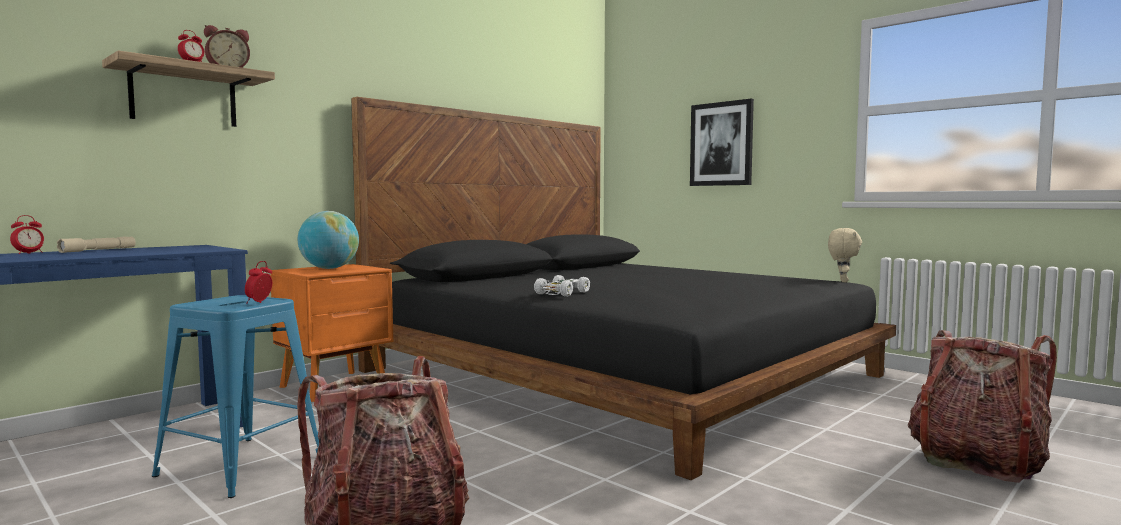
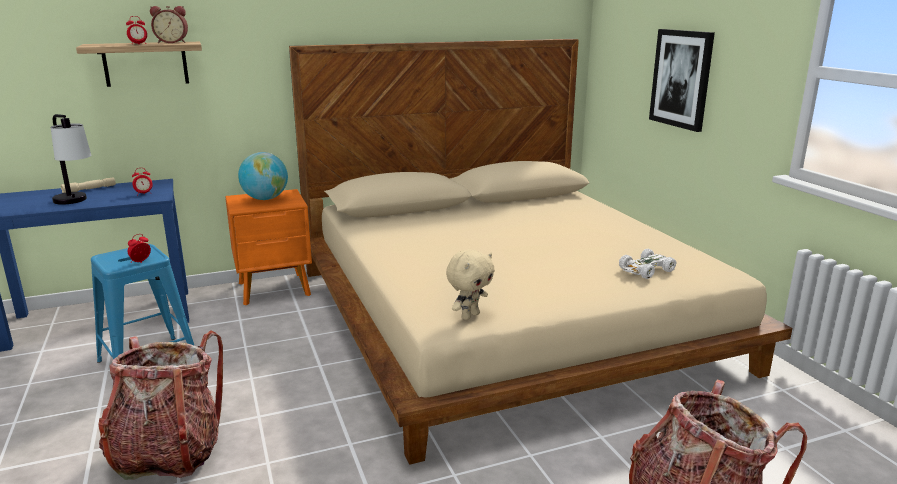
camera: 25 degrees right, 15 degrees up
alarm clock [10,215,44,254] -> alarm clock moved to [132,168,153,194]
black bed [351,97,896,480] -> beige bed [289,39,792,465]
white toy car [534,275,590,297] -> white toy car moved to [619,249,677,279]
beige plush toy [828,228,862,282] -> beige plush toy moved to [446,249,495,320]
none -> table lamp [51,114,91,205]

